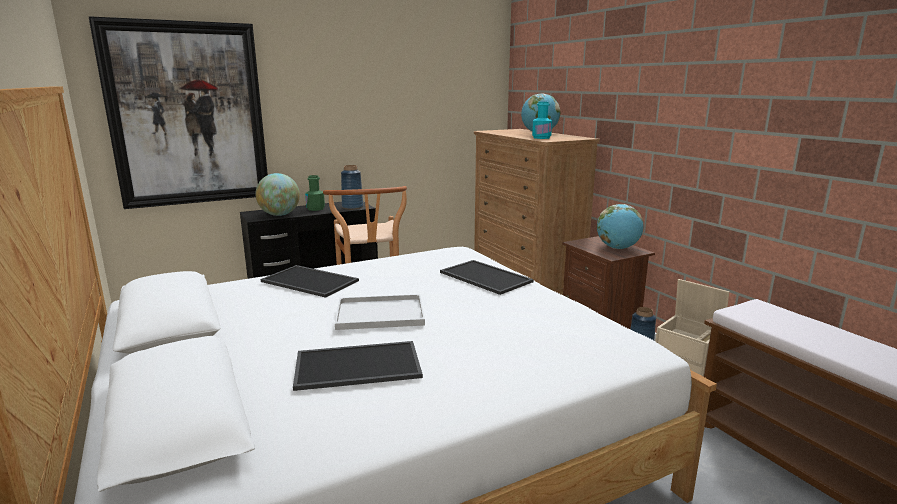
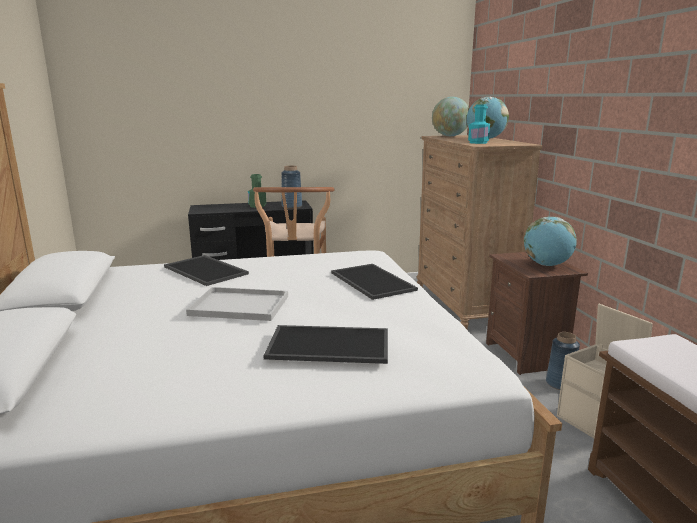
camera: 15 degrees right, 0 degrees up
picture [89,16,268,209] -> none
globe [255,173,300,216] -> globe moved to [432,97,469,136]
tray [293,341,423,391] -> tray moved to [263,325,388,364]

